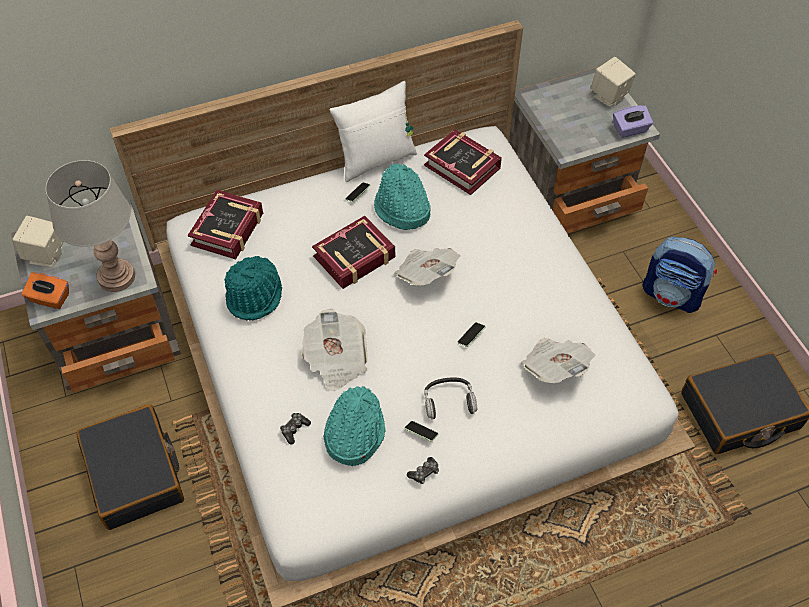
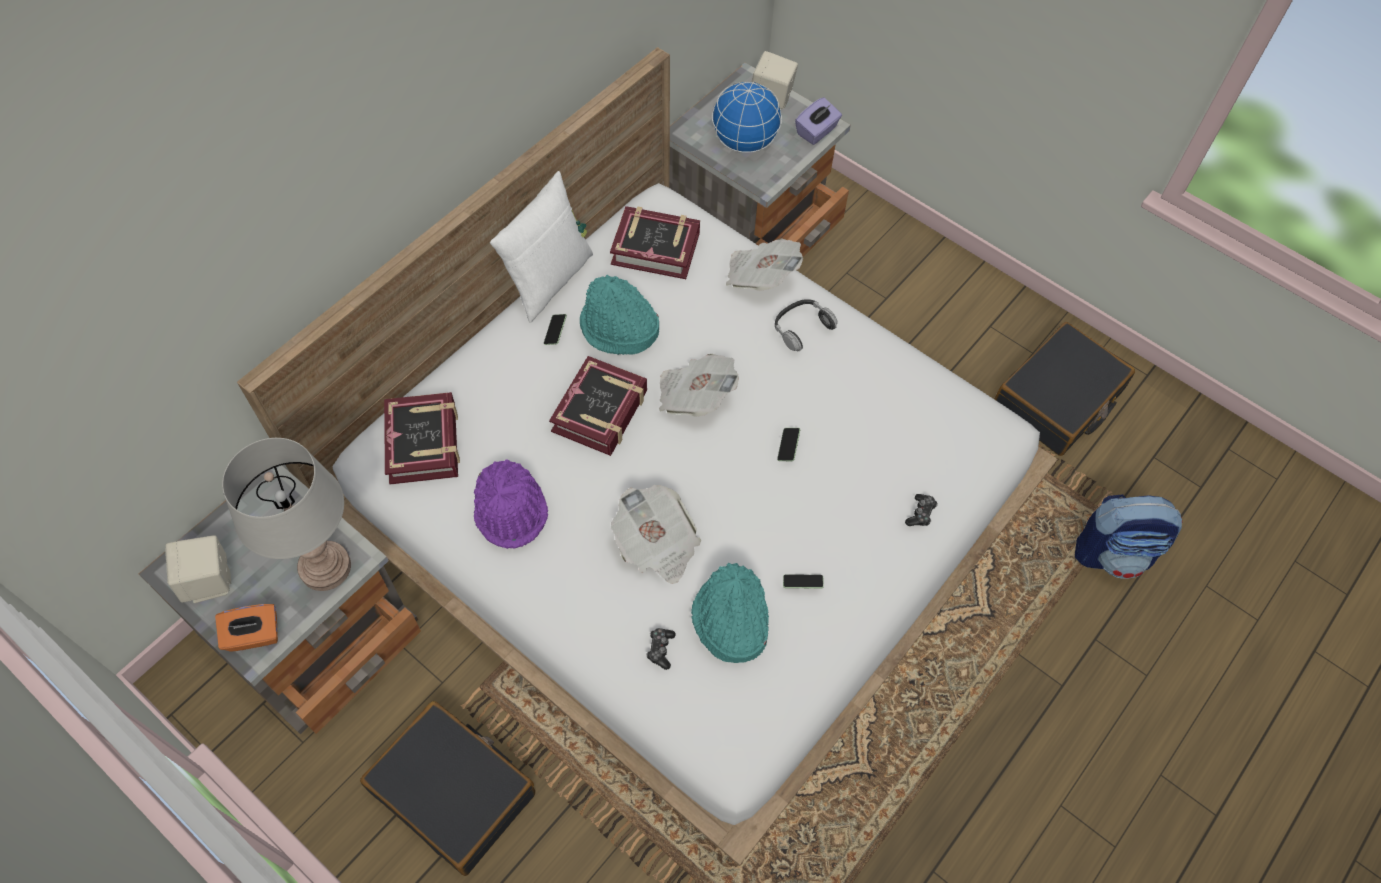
camera: 30 degrees left, 5 degrees up
turquoise hat [224,256,282,321] -> purple hat [474,459,548,549]
game controller [407,457,439,484] -> game controller moved to [905,494,938,526]
headphones [424,378,477,419] -> headphones moved to [775,299,838,351]
newspaper [521,338,595,383] -> newspaper moved to [726,239,803,291]
backpack [642,237,717,313] -> backpack moved to [1075,494,1182,579]
none -> globe [712,81,782,153]

